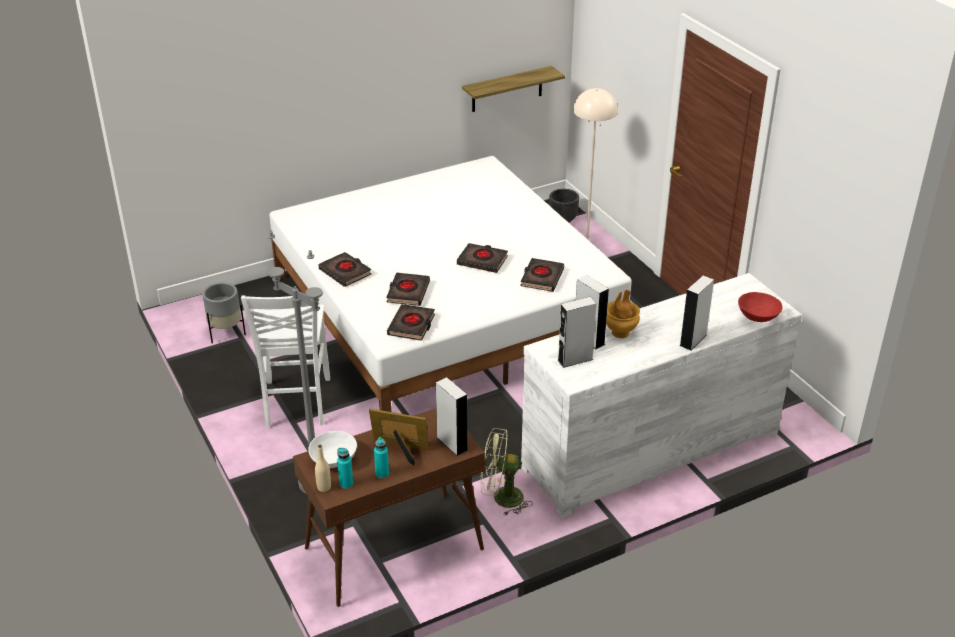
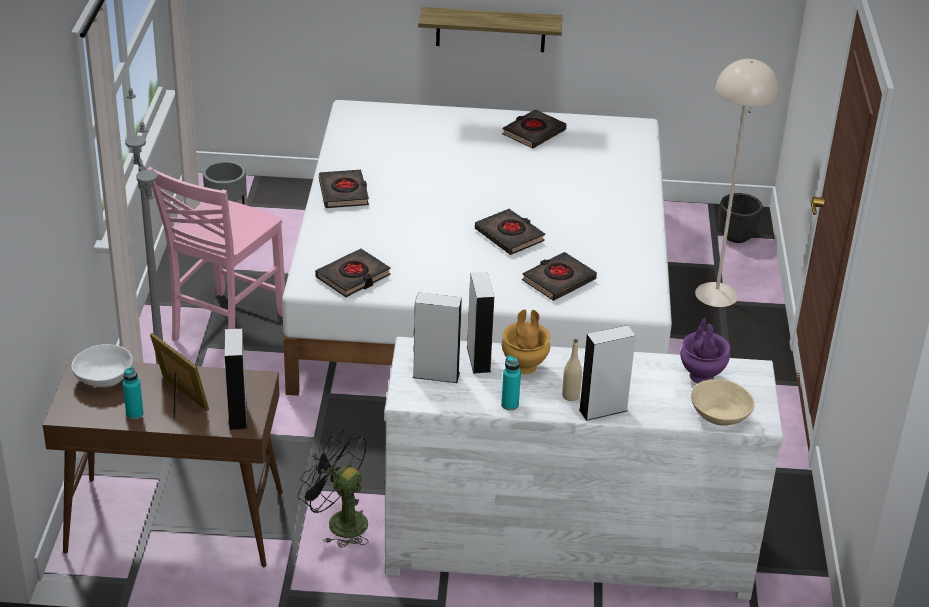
camera: 30 degrees right, 0 degrees up
white chair [241,294,330,428] -> pink chair [147,167,285,341]
beige bottle [315,445,331,492] -> beige bottle moved to [562,339,582,401]
turquoise bottle [337,448,353,489] -> turquoise bottle moved to [501,355,521,411]
black book [386,273,430,306] -> black book moved to [502,109,566,149]
shelf [462,66,565,112] -> shelf moved to [418,7,562,52]
green fan [481,428,533,516] -> black fan [298,429,368,548]
red bowl [738,292,783,322] -> beige bowl [691,379,755,426]
none -> purple vase [680,318,730,383]

